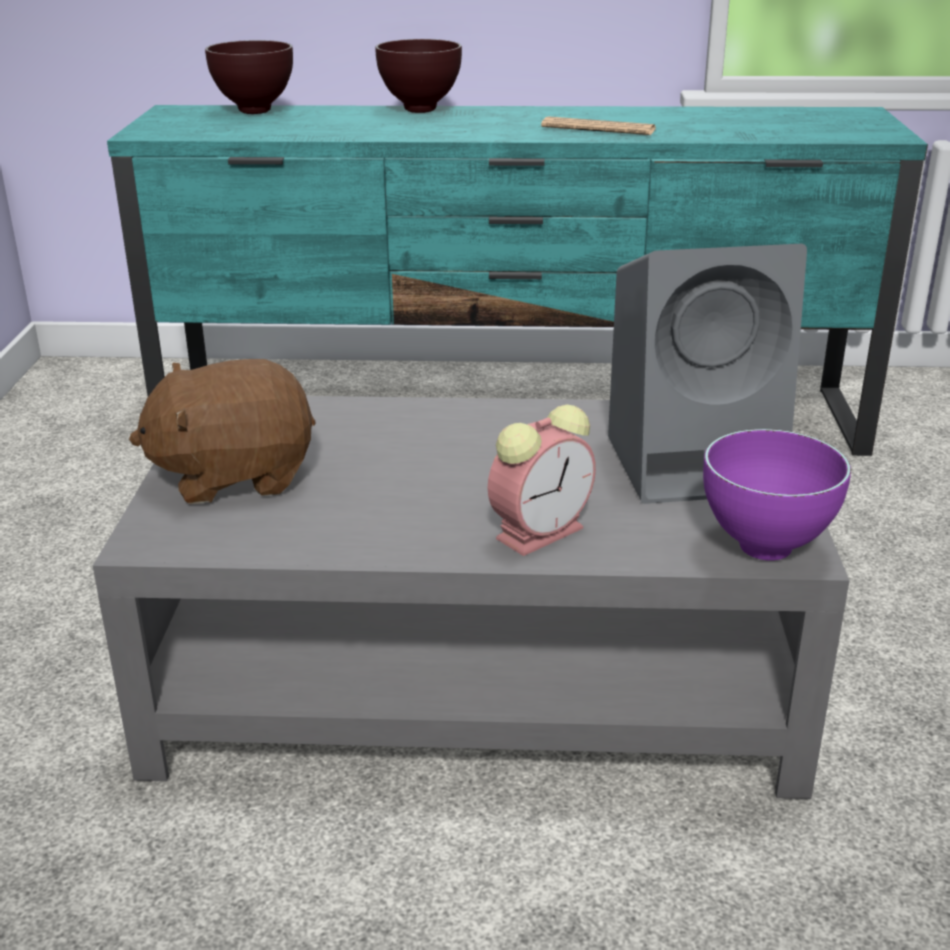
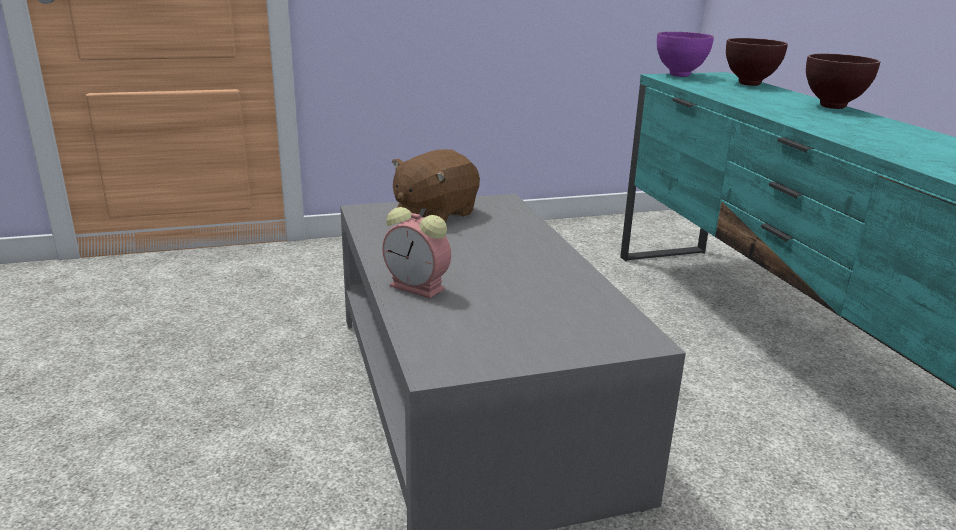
camera: 70 degrees right, 5 degrees down
brown plush toy [129,359,316,504] -> brown plush toy turned 105 degrees counterclockwise [392,149,480,223]
newspaper [541,116,656,135] -> none
grey speaker [608,244,807,504] -> none
purple bowl [703,429,851,560] -> purple bowl moved to [657,32,714,77]

